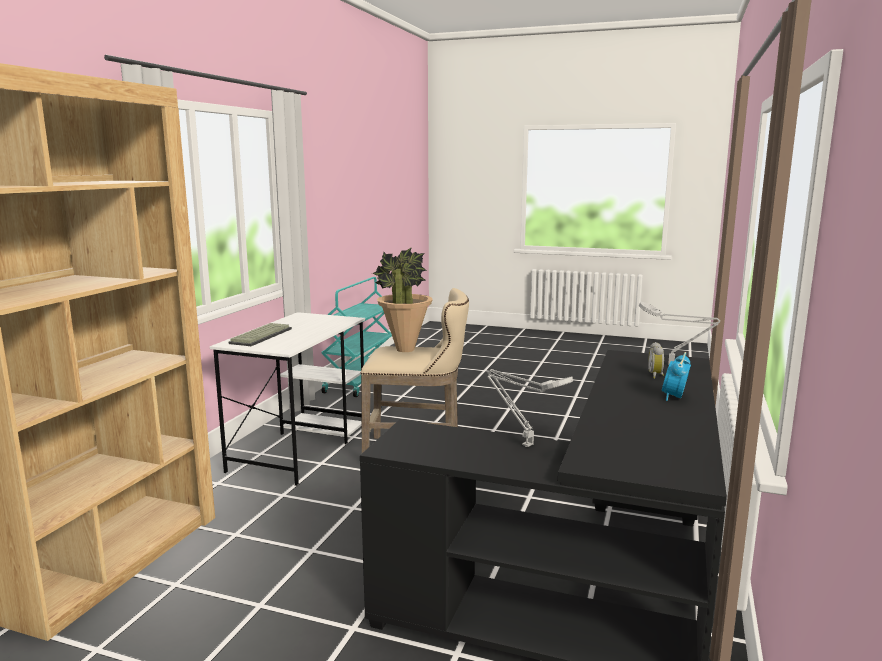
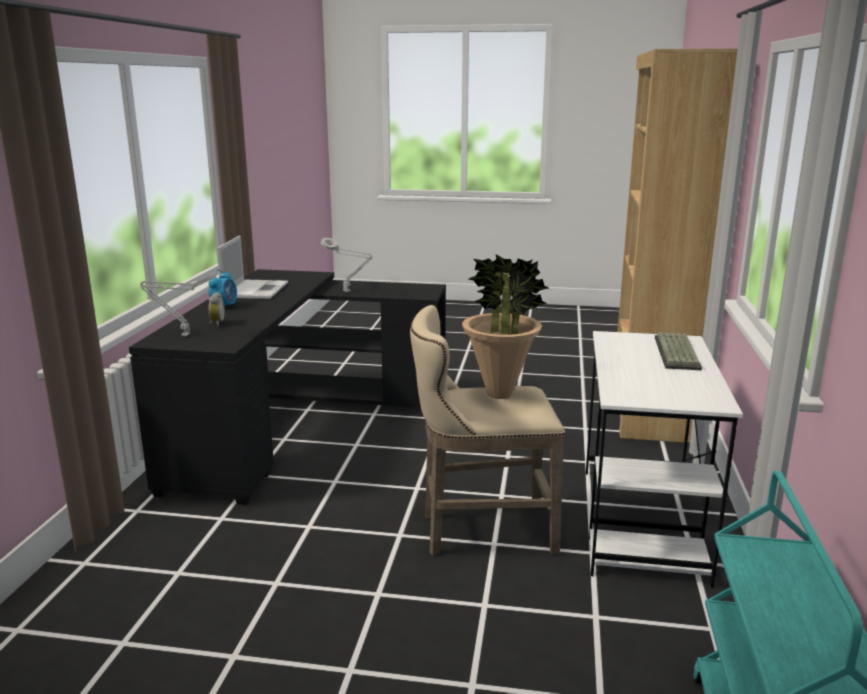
camera: 170 degrees right, 5 degrees up
none -> laptop [217,235,288,299]

